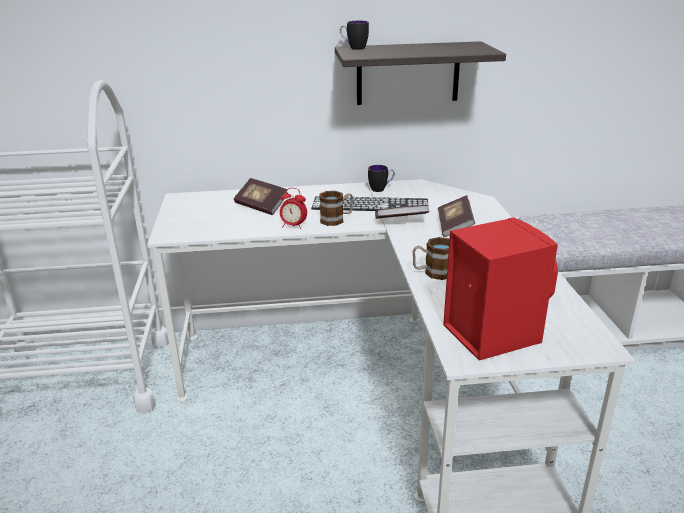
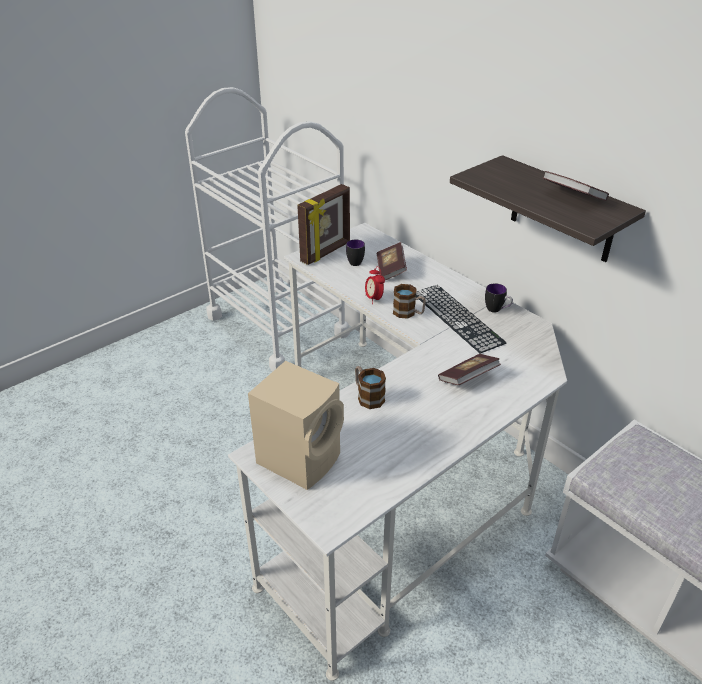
camera: 55 degrees right, 10 degrees up
mug [340,21,369,50] -> mug moved to [346,239,365,266]
book [375,205,429,219] -> book moved to [543,171,609,201]
red speaker [443,217,558,361] -> beige speaker [248,361,344,490]
none -> picture frame [297,184,350,265]

